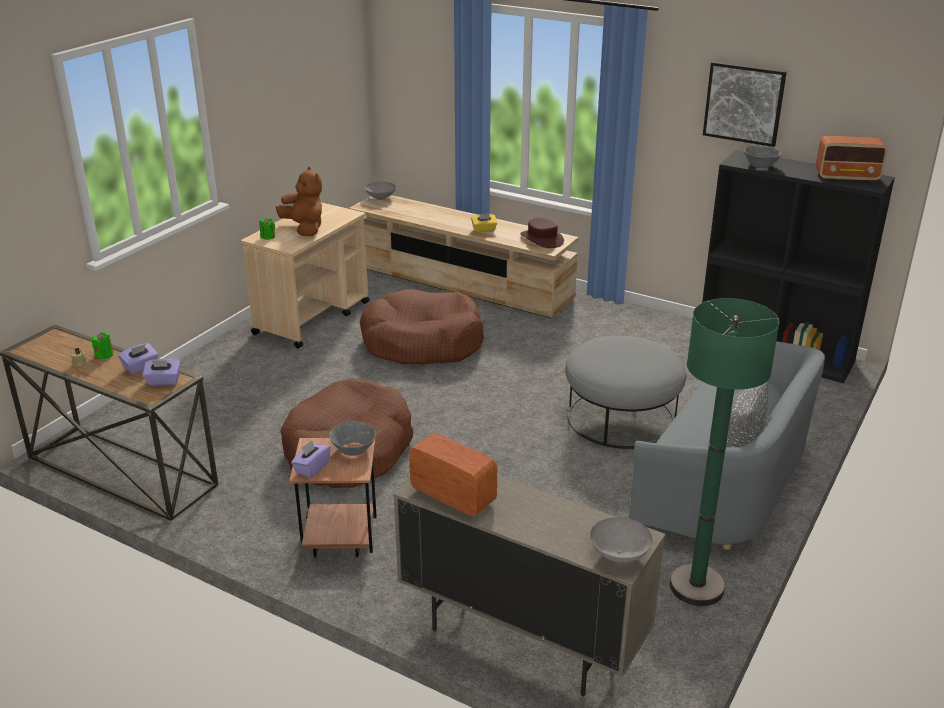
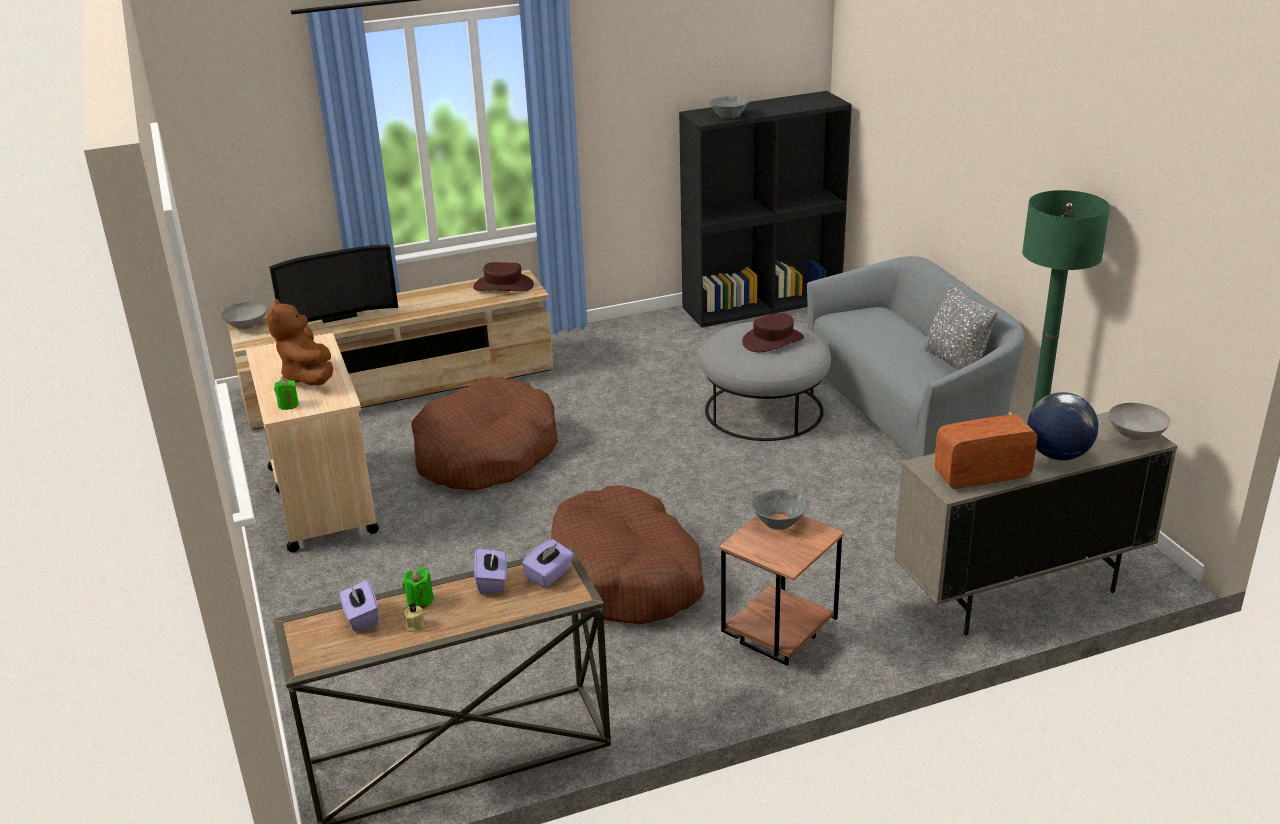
camera: 50 degrees left, 0 degrees up
brown plush toy [276,167,322,236] -> brown plush toy turned 105 degrees counterclockwise [267,299,333,385]
purple tissue box [291,440,331,478] -> purple tissue box moved to [340,580,379,632]
yellow tissue box [471,213,497,233] -> none
picture [703,62,787,147] -> none
radio [816,136,887,182] -> none
none -> television [269,245,398,323]
none -> brown hat [742,313,804,352]
none -> globe [1027,392,1099,460]

